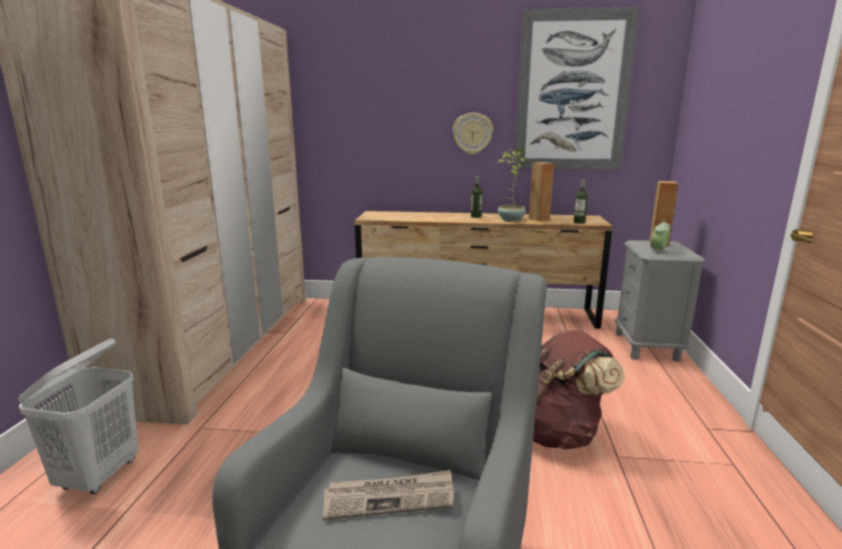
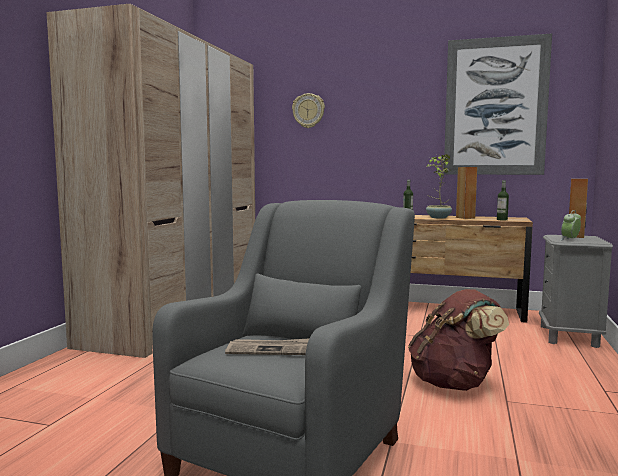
camera: 10 degrees right, 10 degrees down
white laundry basket [18,338,138,494] -> none
wall clock [452,113,493,155] -> wall clock moved to [292,93,325,128]

